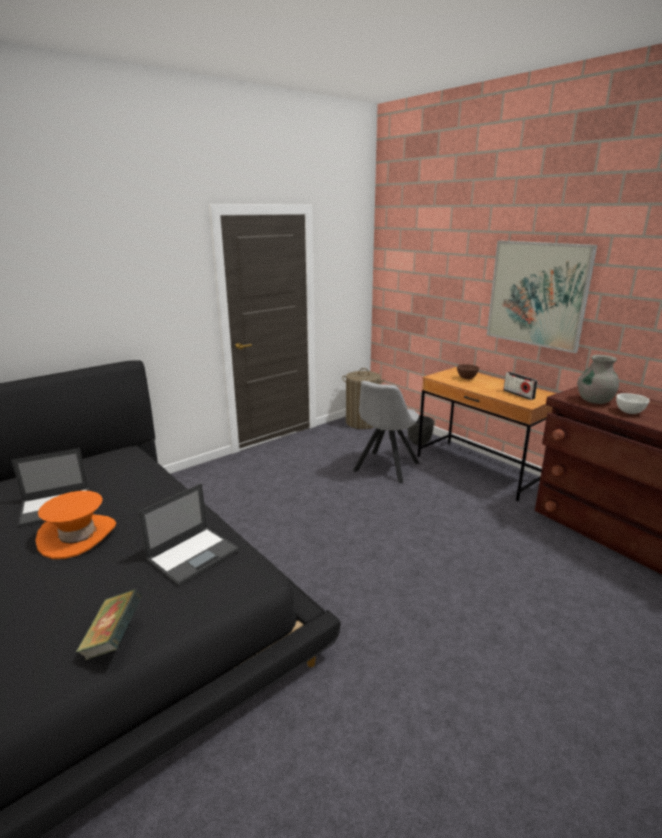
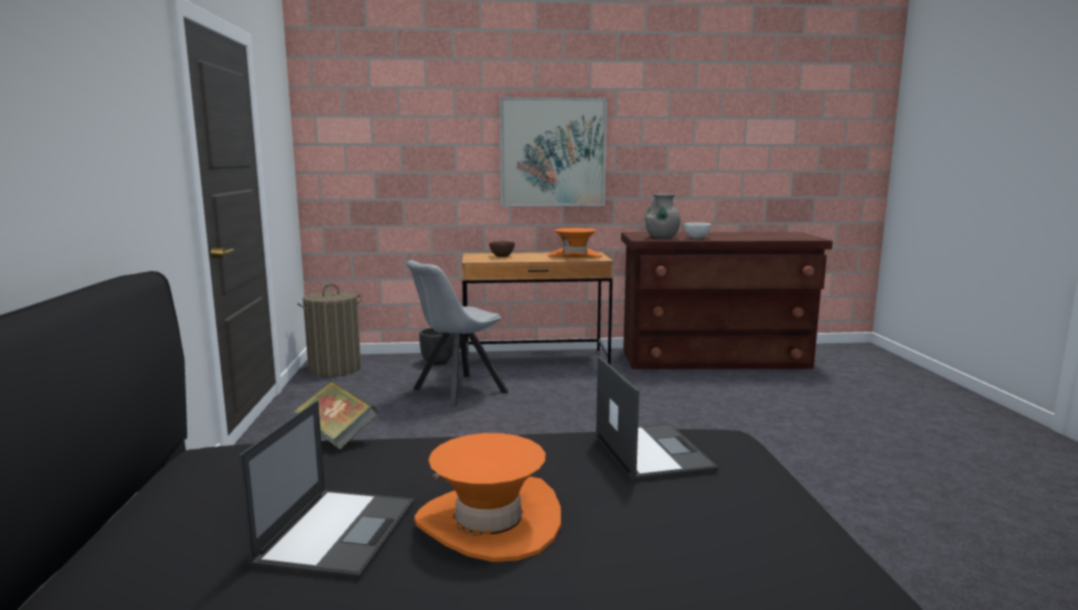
camera: 55 degrees left, 10 degrees down
book [75,589,143,660] -> book moved to [293,380,378,449]
grey chair [353,381,420,483] -> grey chair turned 75 degrees clockwise [407,260,508,408]
radio [503,372,538,400] -> orange hat [548,228,602,258]

